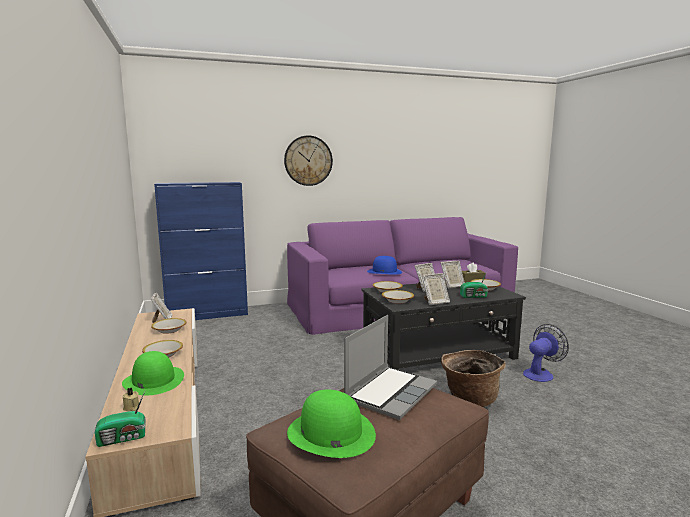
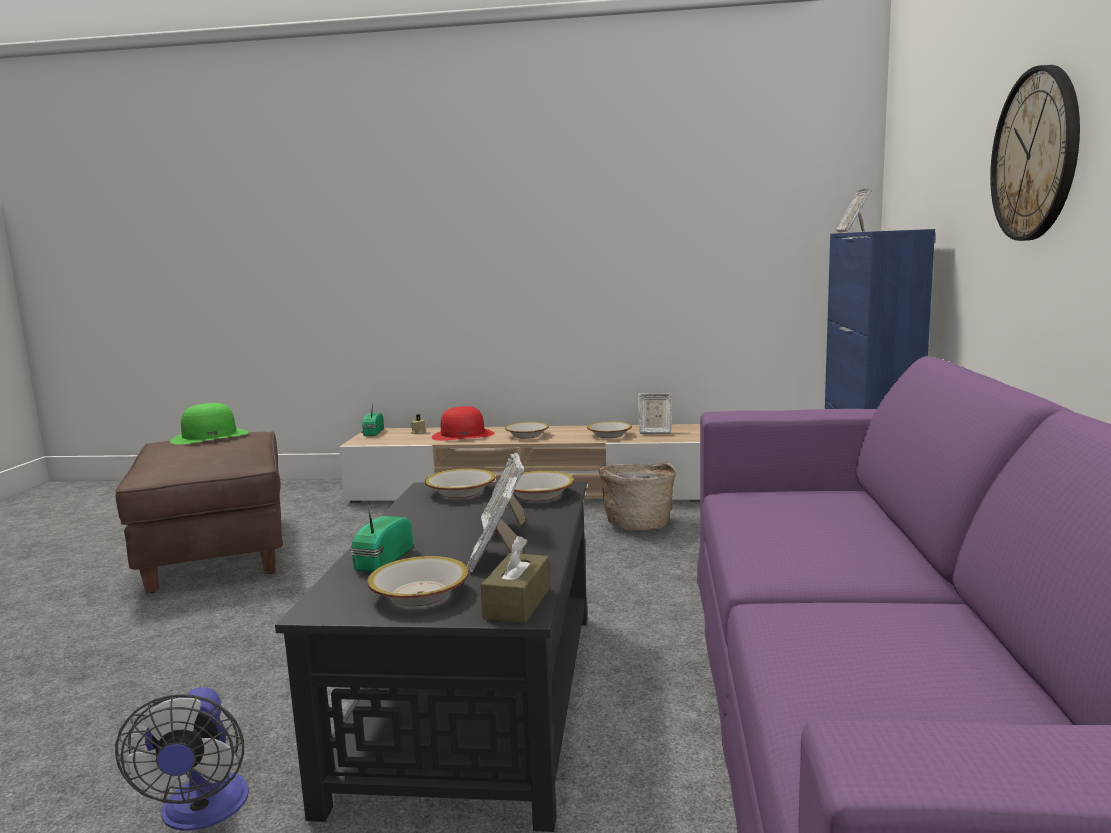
camera: 115 degrees right, 0 degrees up
green hat [122,351,184,395] -> red hat [431,406,494,441]
laptop [344,315,437,420] -> none
blue hat [367,256,402,275] -> none
picture frame [422,273,450,305] -> picture frame moved to [836,187,873,233]
basket [441,350,506,407] -> basket moved to [599,463,676,531]

